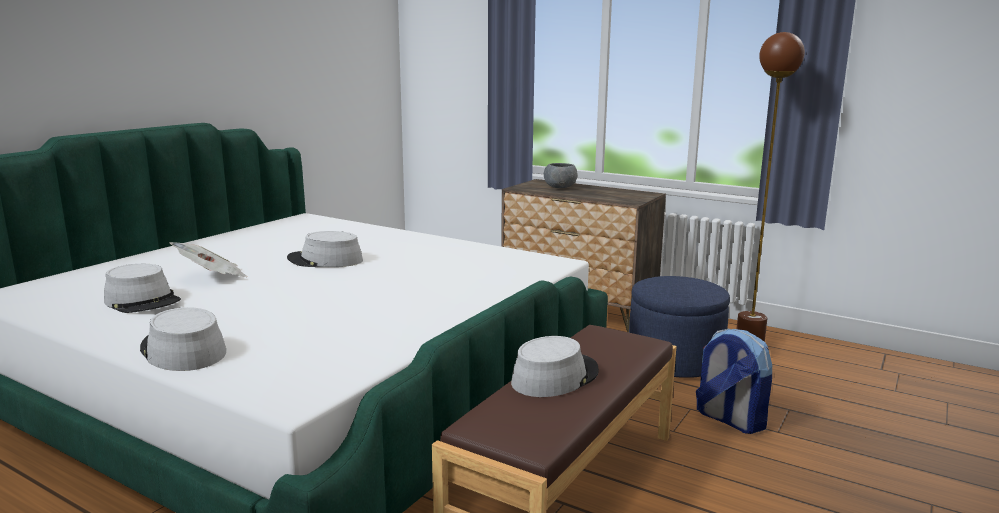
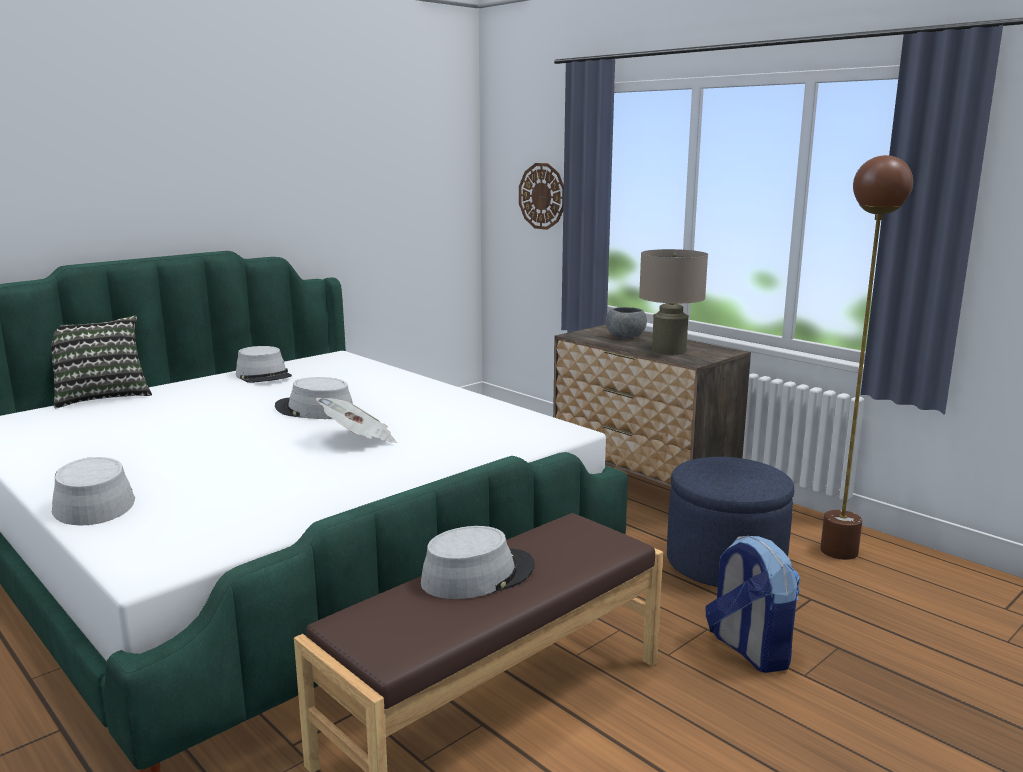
camera: 15 degrees right, 0 degrees up
grey hat [104,264,181,313] -> grey hat moved to [236,346,292,383]
newspaper [169,242,247,277] -> newspaper moved to [316,398,398,443]
none -> pillow [52,315,152,408]
none -> wall clock [519,163,564,230]
none -> beige table lamp [639,249,708,355]

